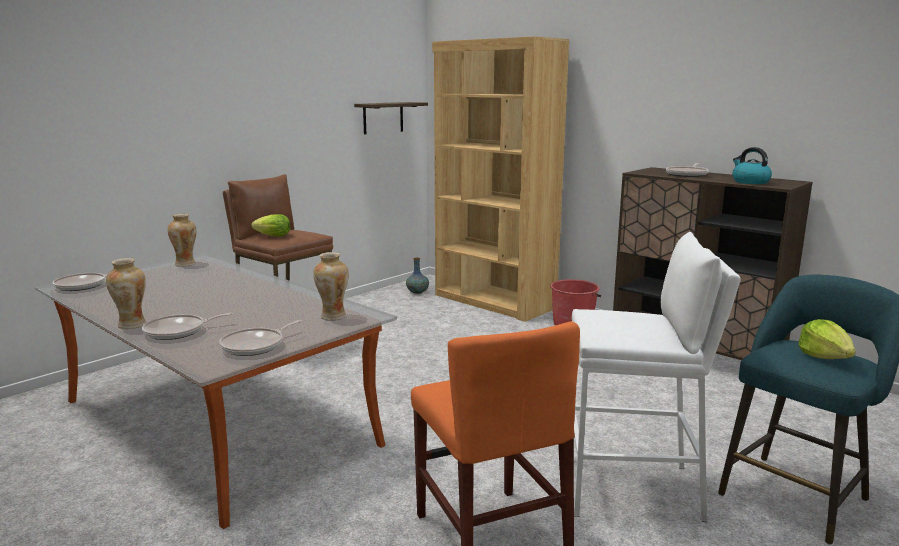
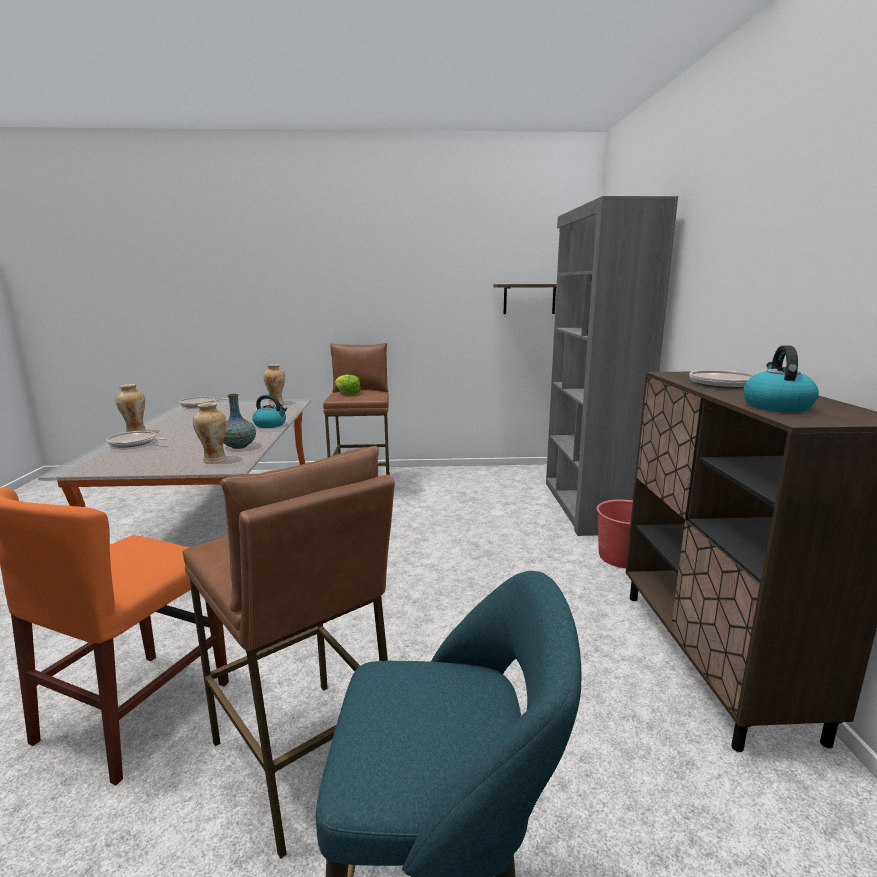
camera: 45 degrees right, 0 degrees up
frying pan [219,320,302,356] -> none
vase [406,258,429,294] -> vase moved to [223,394,256,449]
brown bookcase [432,36,569,322] -> grey bookcase [546,196,678,536]
white stool [572,232,741,522] -> brown stool [183,446,395,859]
lettuce [799,319,856,359] -> none
none -> kettle [252,395,287,428]

